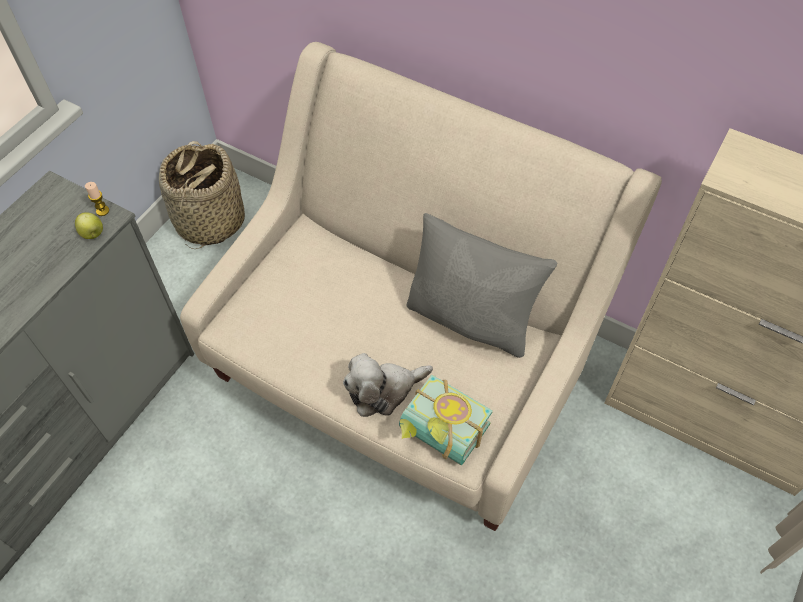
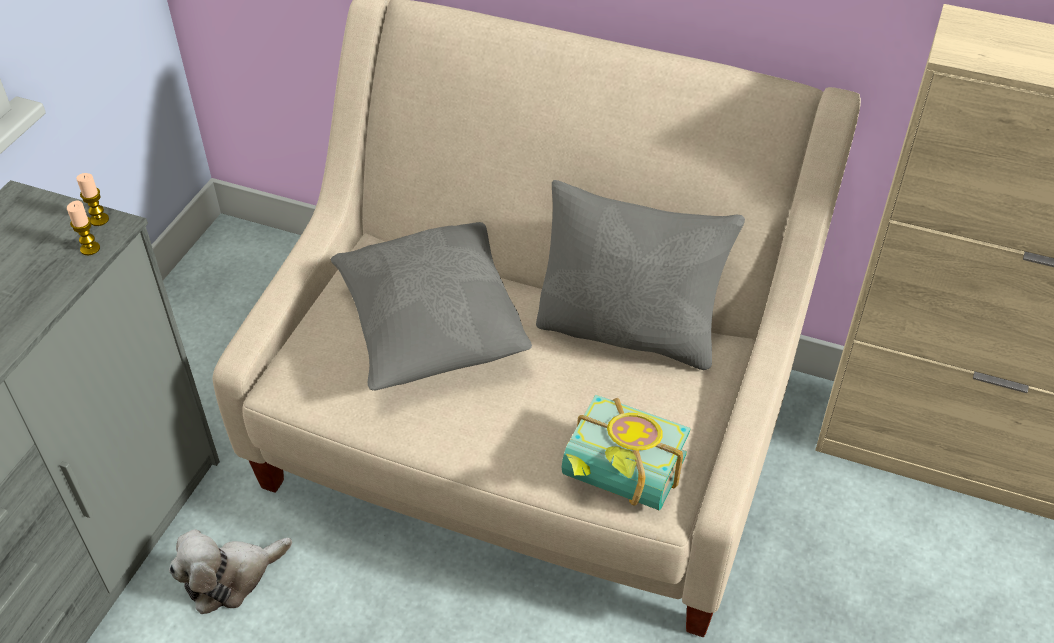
camera: 10 degrees left, 10 degrees down
apple [75,212,103,239] -> candle [67,201,100,255]
basket [159,141,245,249] -> none
plush toy [343,353,433,417] -> plush toy moved to [169,529,292,614]
none -> grey pillow [331,222,532,390]

